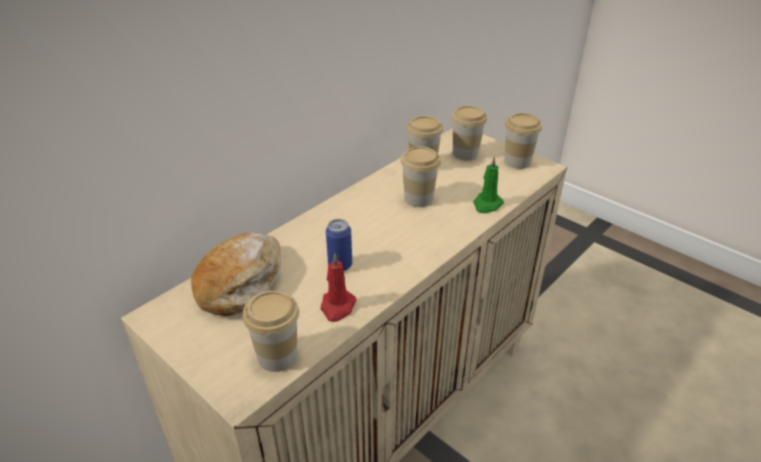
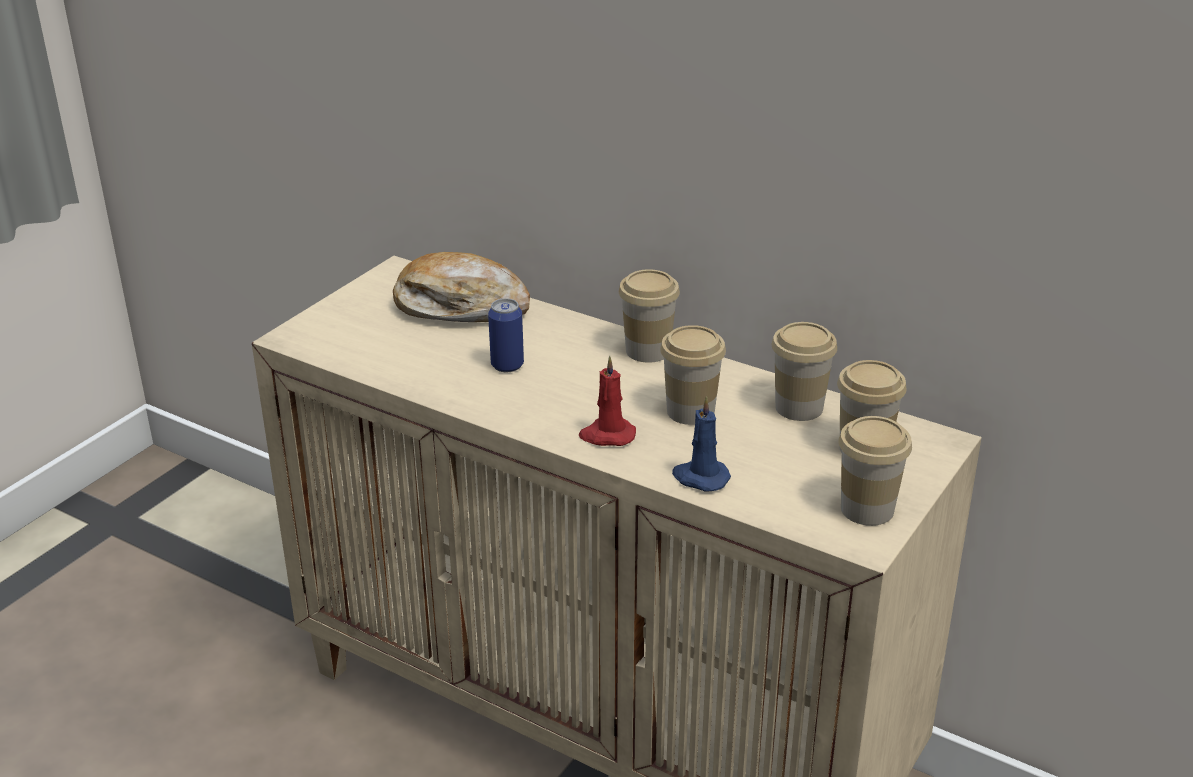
camera: 80 degrees right, 5 degrees down
cup [243,291,299,372] -> cup moved to [619,269,680,363]
red candle [321,254,357,322] -> red candle moved to [578,356,636,446]
green candle [473,156,504,213] -> blue candle [672,397,731,491]

